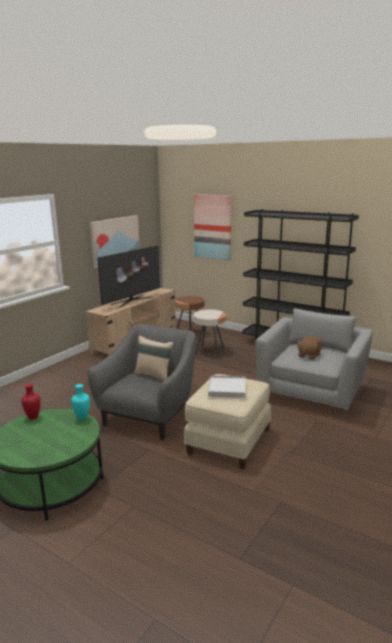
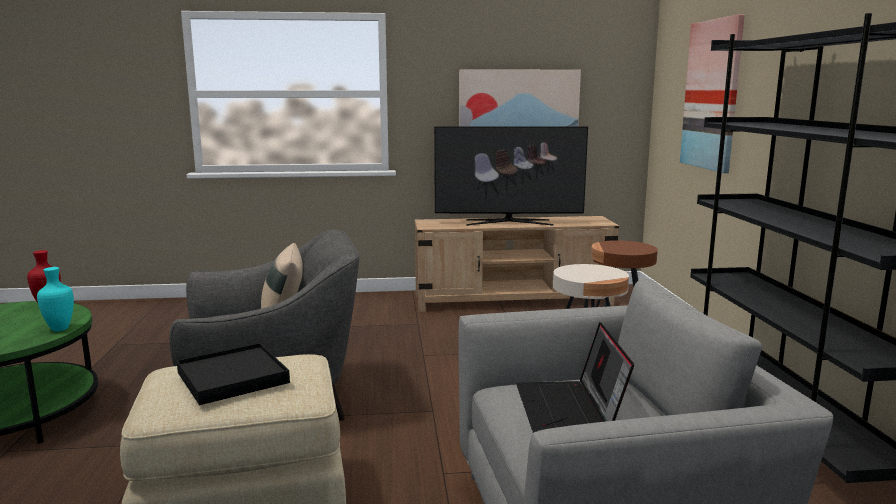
camera: 50 degrees right, 5 degrees down
white tray [208,376,246,398] -> black tray [177,343,290,405]
brown plush toy [297,336,322,360] -> laptop [516,322,634,433]

